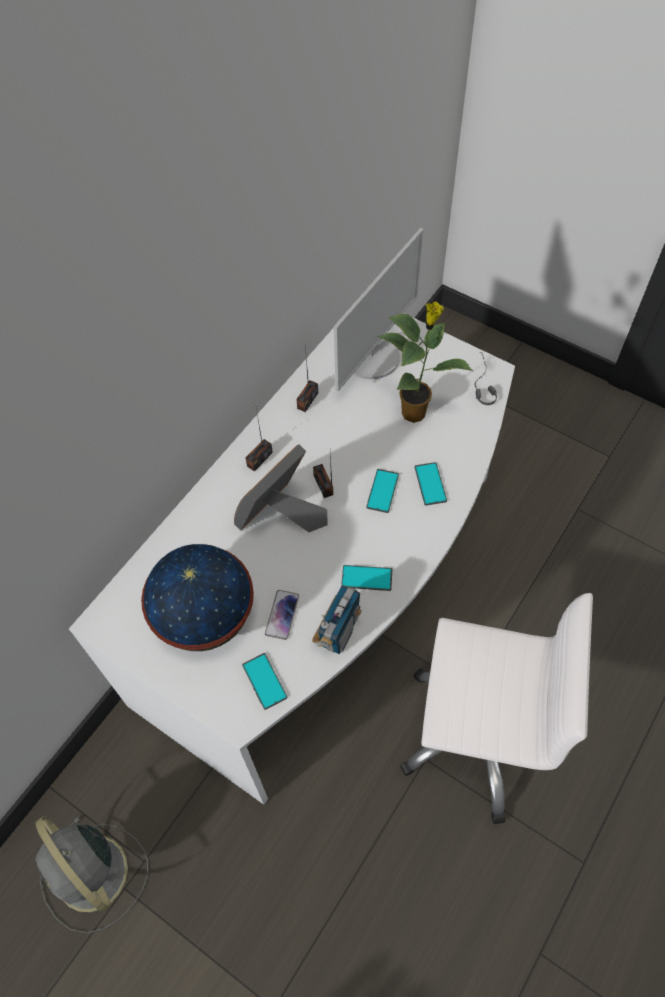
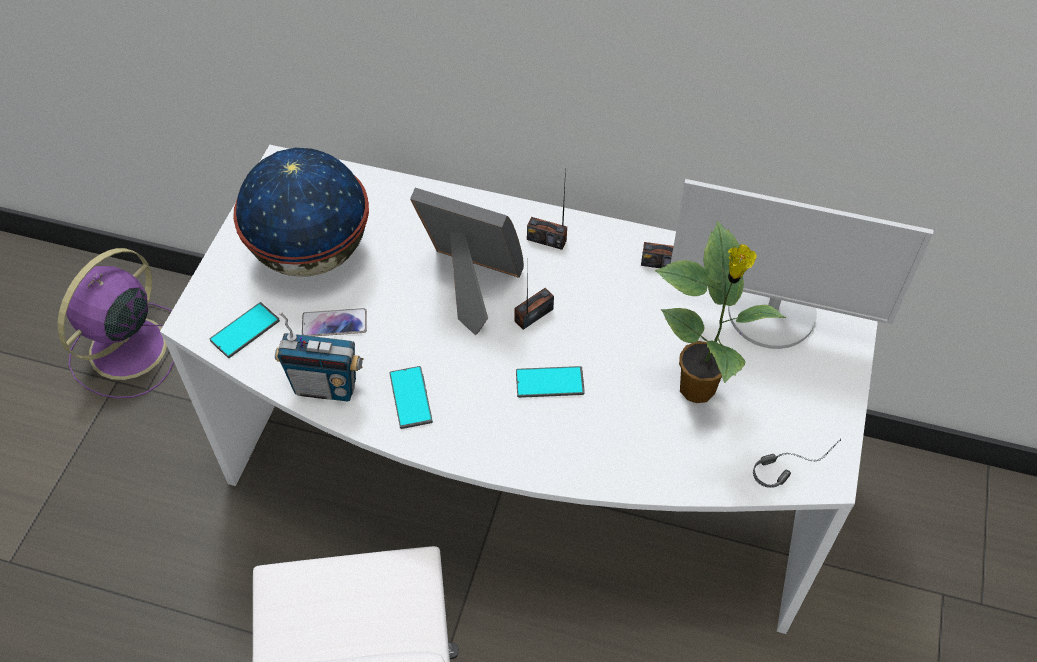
camera: 70 degrees right, 5 degrees down
grey fan [35,816,148,933] -> purple fan [57,248,174,398]
phone [415,462,447,506] -> none

